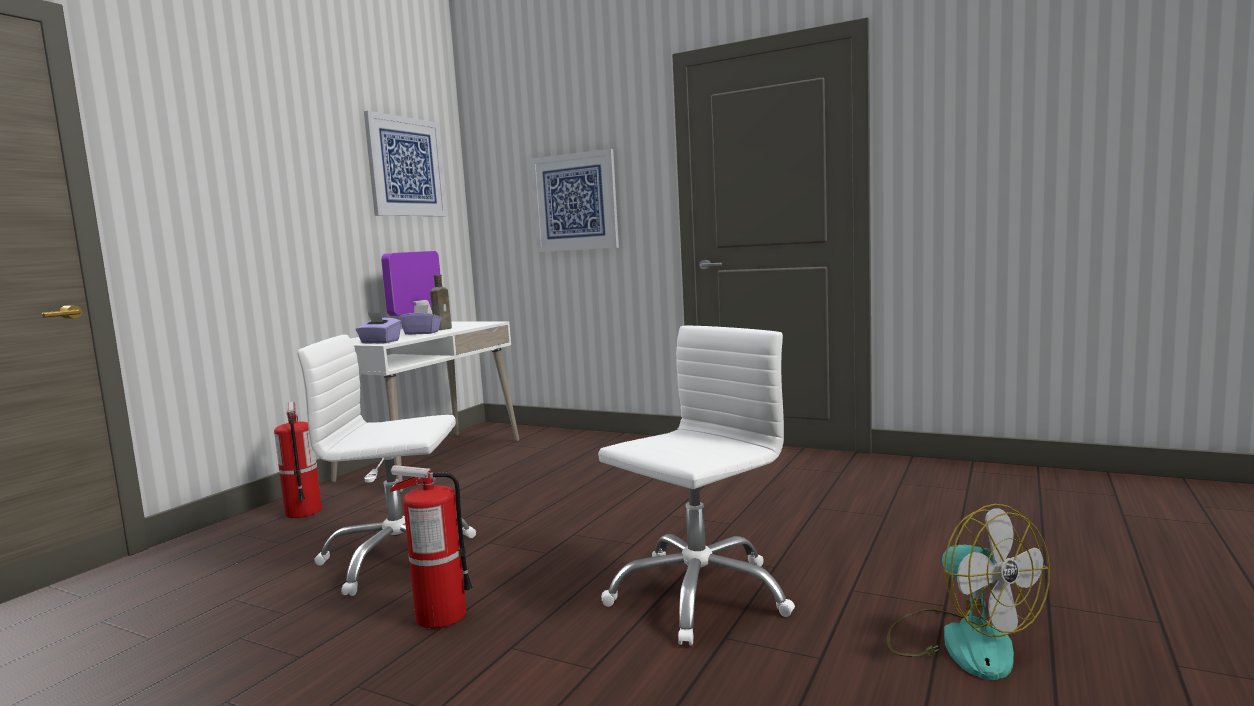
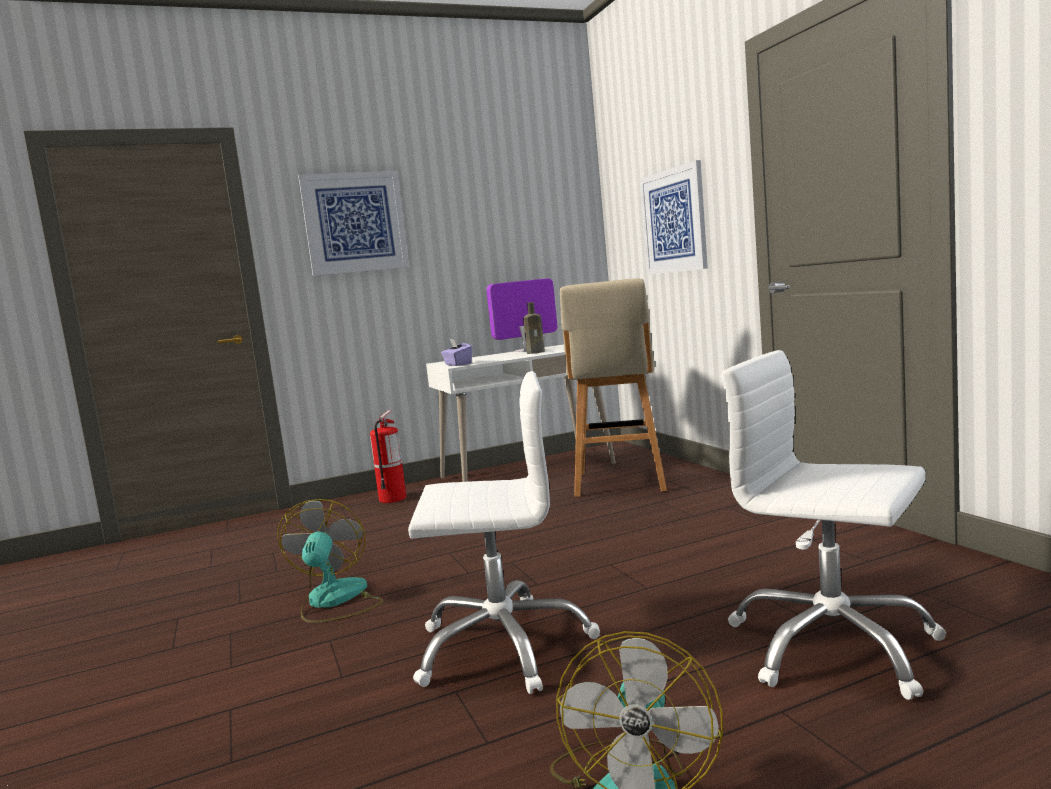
camera: 40 degrees right, 0 degrees up
white office chair [297,335,476,596] -> white office chair moved to [721,350,946,700]
picture [364,111,447,216] -> picture moved to [298,171,409,276]
fire extinguisher [389,465,473,628] -> fan [278,499,383,623]
purple tissue box [399,305,441,335] -> none
none -> beige stool [560,278,667,497]

